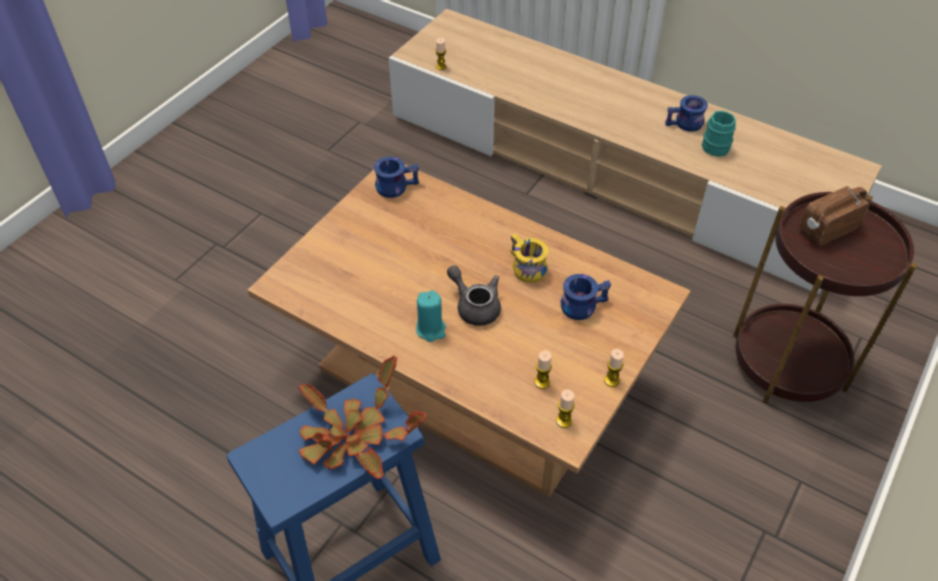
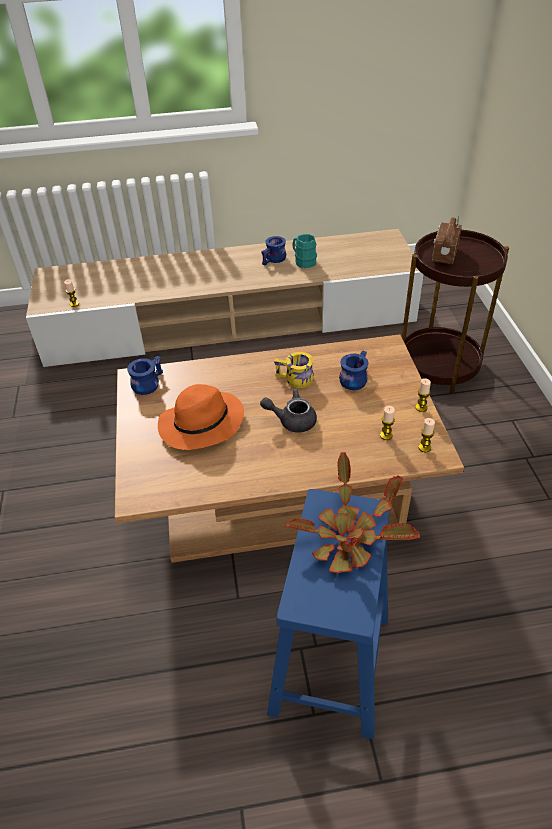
camera: 40 degrees left, 5 degrees down
turquoise candle [416,290,446,342] -> none
none -> orange hat [158,384,244,450]

